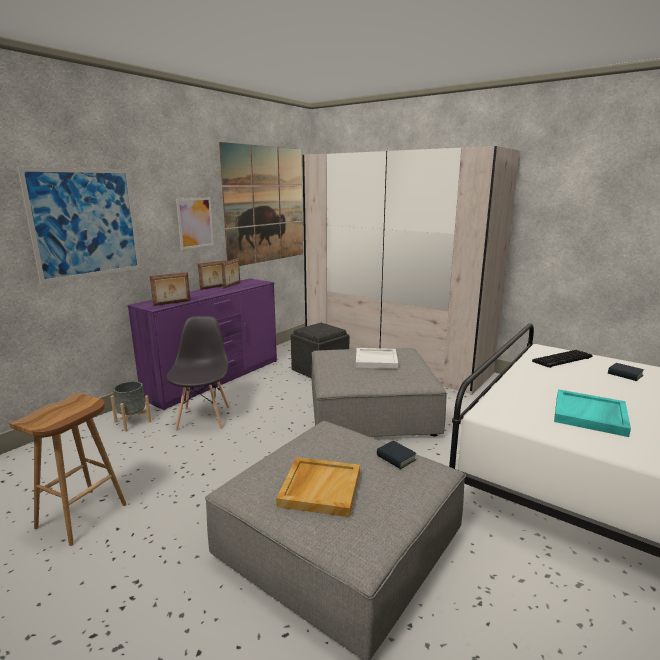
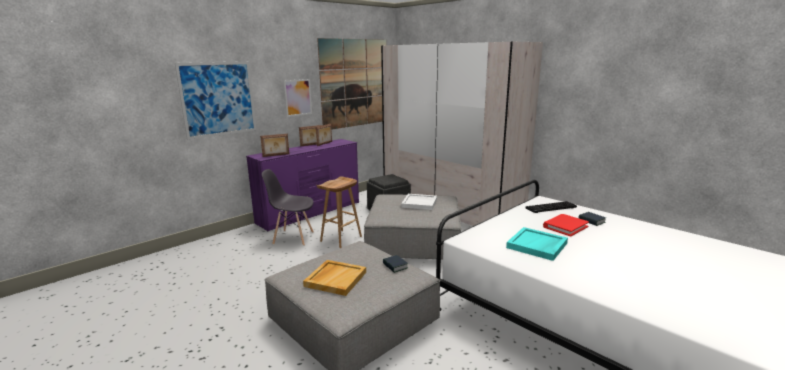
camera: 10 degrees right, 0 degrees up
brown stool [9,393,127,546] -> brown stool moved to [317,176,362,248]
grey planter [110,381,151,431] -> none
grey chair [166,316,229,431] -> grey chair turned 90 degrees counterclockwise [262,169,314,246]
none -> red book [543,214,589,236]

